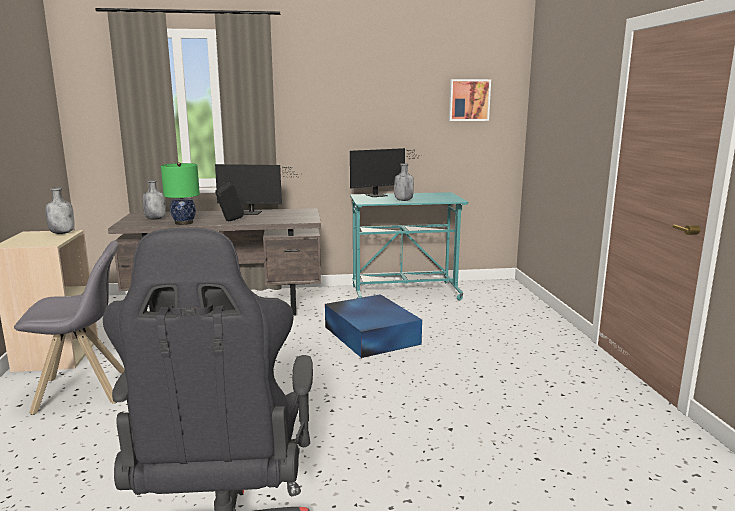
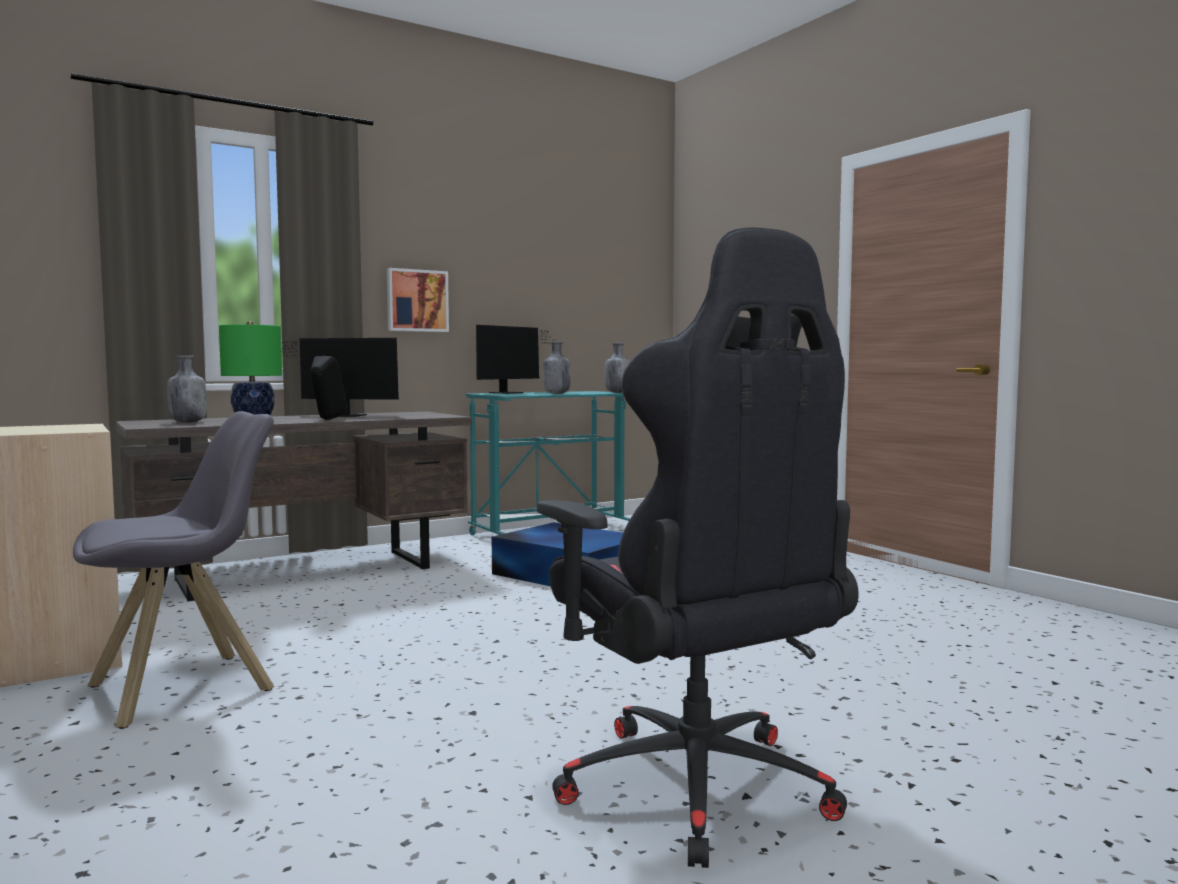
camera: 25 degrees left, 10 degrees down
grey bottle [45,187,75,234] -> grey bottle moved to [605,343,630,393]
monitor [215,164,301,215] -> monitor turned 150 degrees counterclockwise [281,338,399,417]
picture [449,79,491,121] -> picture moved to [387,268,449,332]

